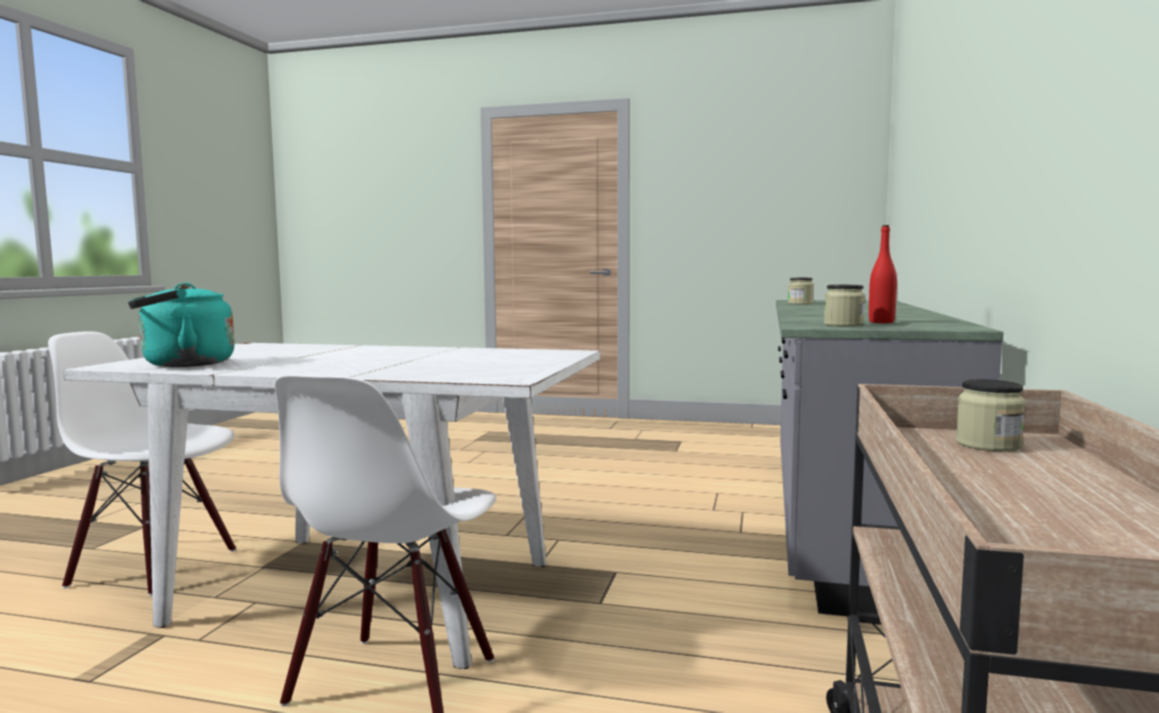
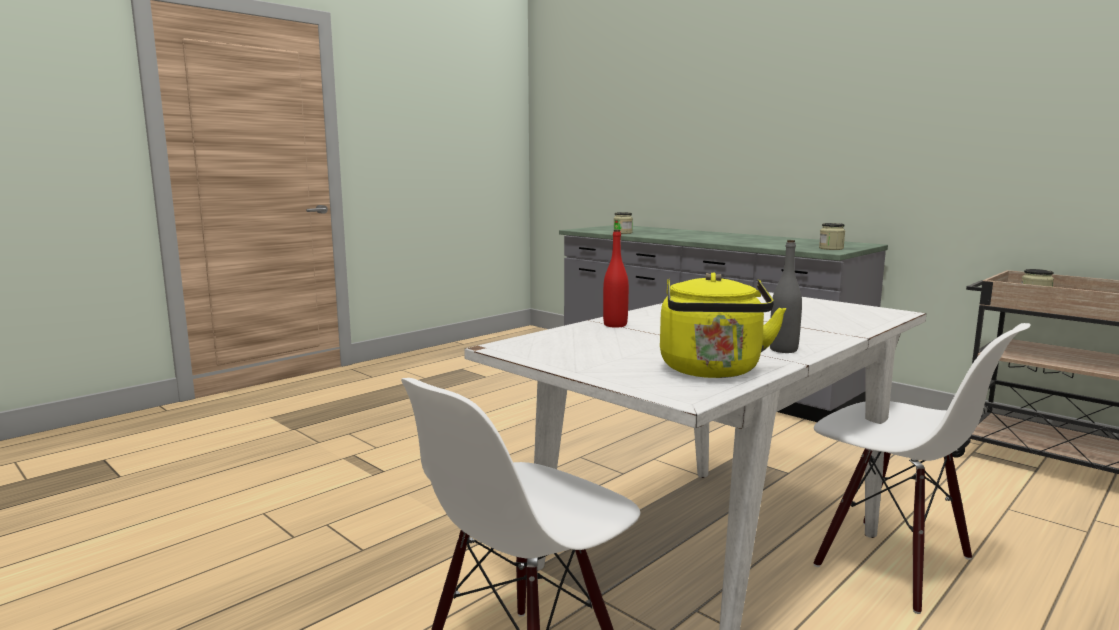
camera: 60 degrees left, 5 degrees up
turquoise kettle [128,283,235,367] -> yellow kettle [660,272,786,378]
red bottle [869,225,897,323] -> red bottle moved to [603,230,629,328]
none -> grey bottle [770,240,802,353]

